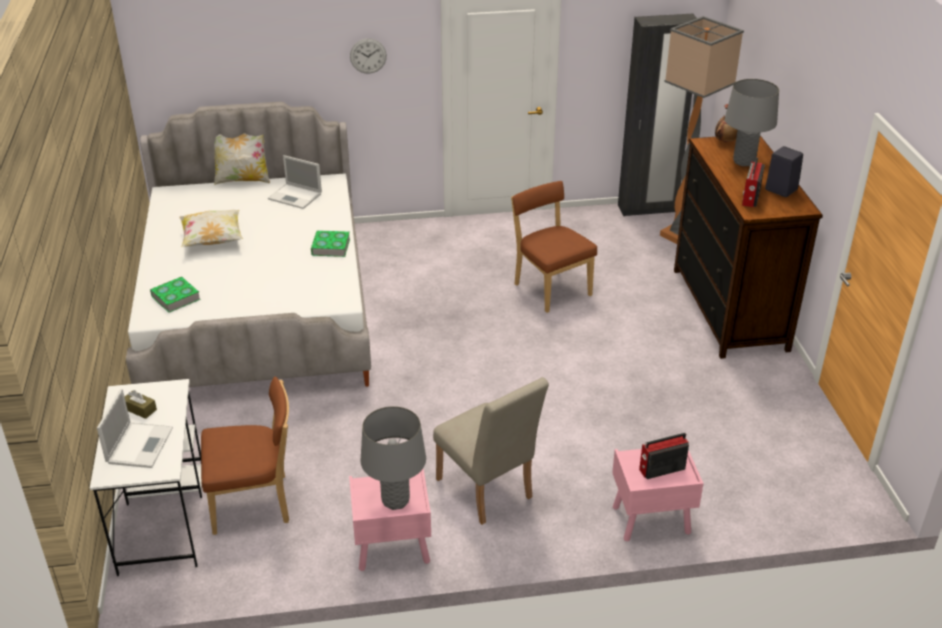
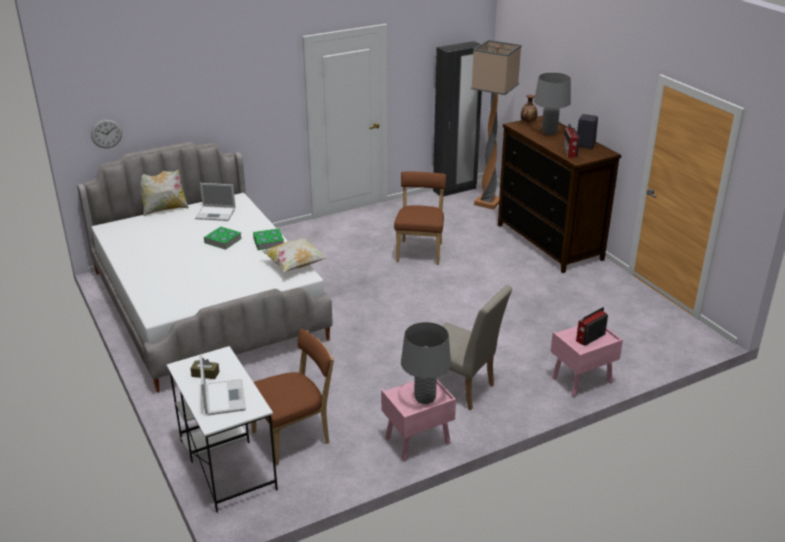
camera: 20 degrees left, 5 degrees down
book [150,277,200,313] -> book moved to [204,227,242,250]
pillow [179,210,243,247] -> pillow moved to [262,238,329,272]
wall clock [350,39,387,74] -> wall clock moved to [91,119,122,148]
brown chair [511,181,597,313] -> brown chair turned 60 degrees clockwise [394,171,446,265]

